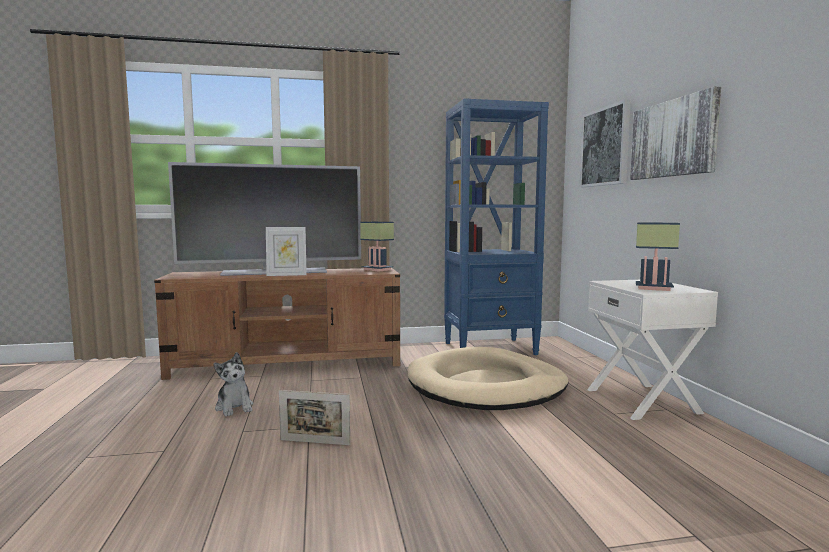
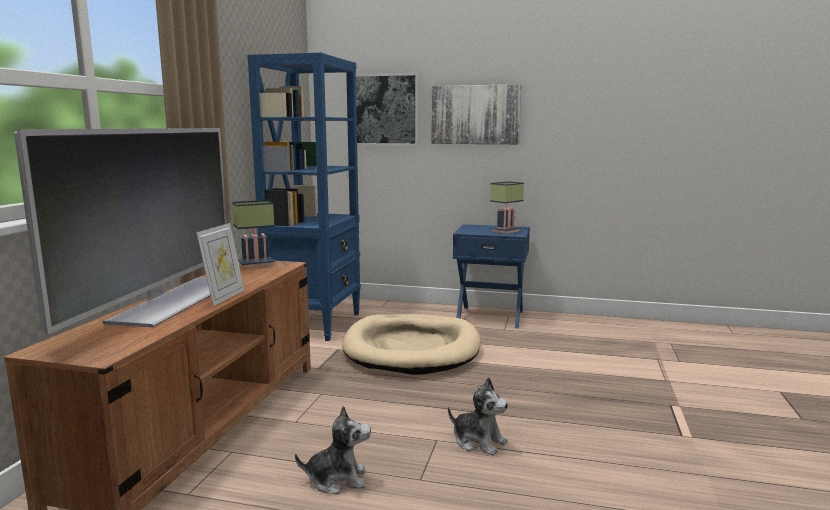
camera: 65 degrees left, 5 degrees up
picture frame [279,390,350,445] -> plush toy [448,377,508,456]
white nightstand [587,280,718,420] -> blue nightstand [453,224,530,328]

